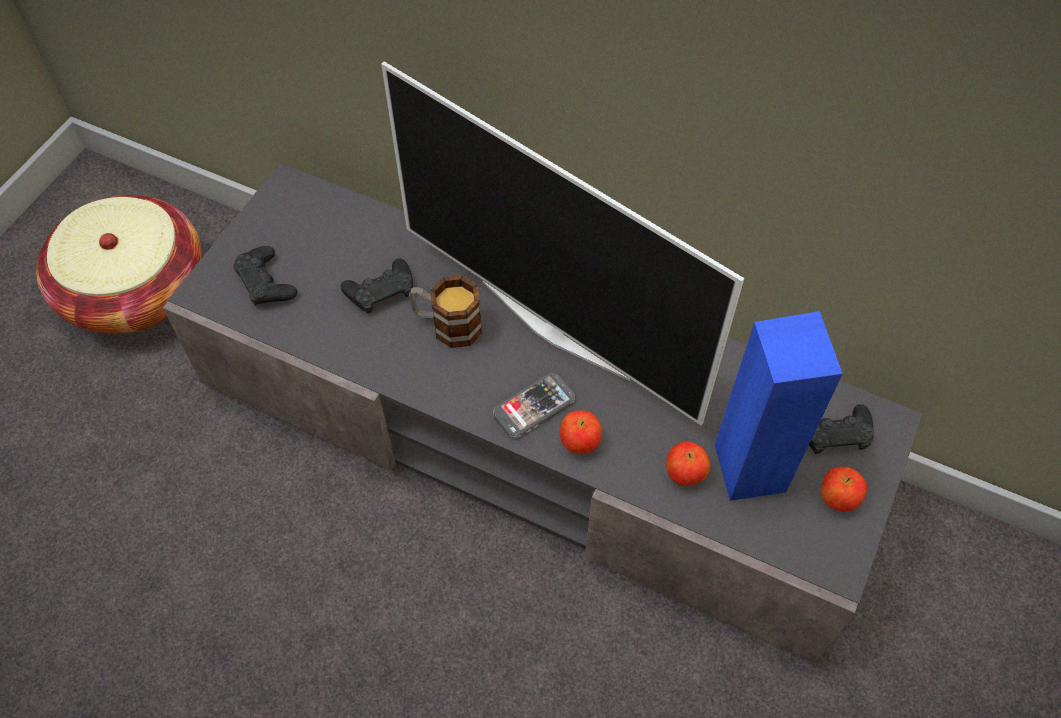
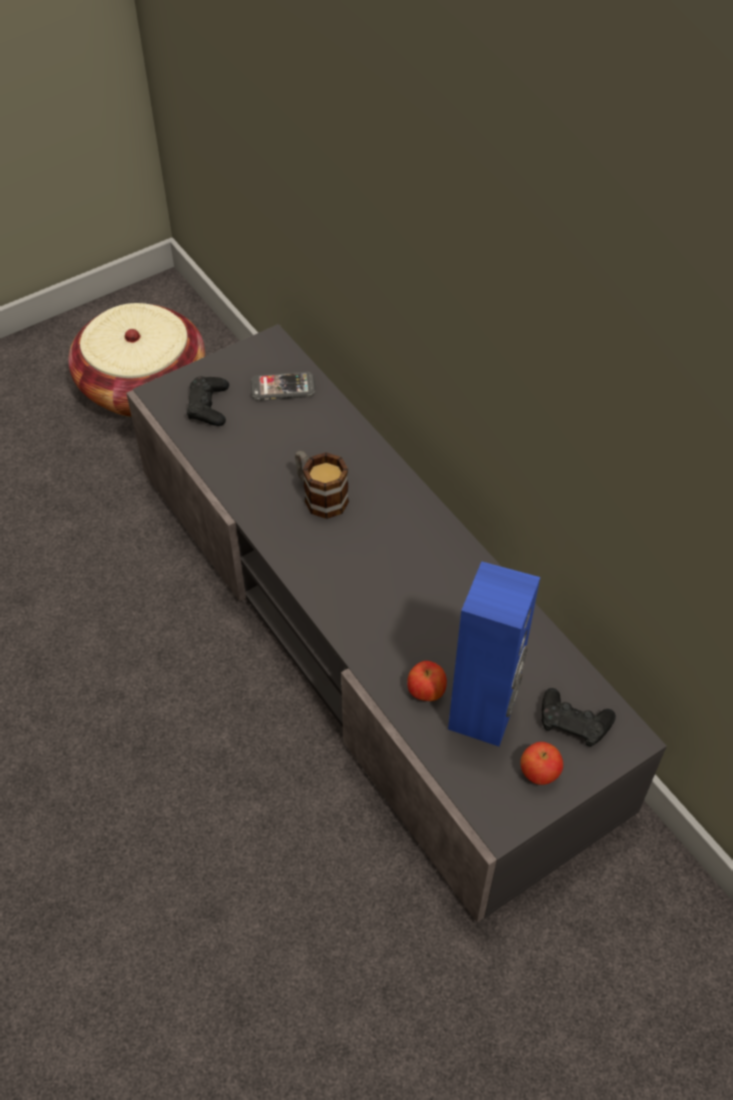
camera: 30 degrees right, 5 degrees down
black game controller [341,258,413,314] -> none
television [381,61,744,425] -> none
phone [493,373,575,439] -> phone moved to [251,371,316,401]
apple [560,410,602,454] -> none

